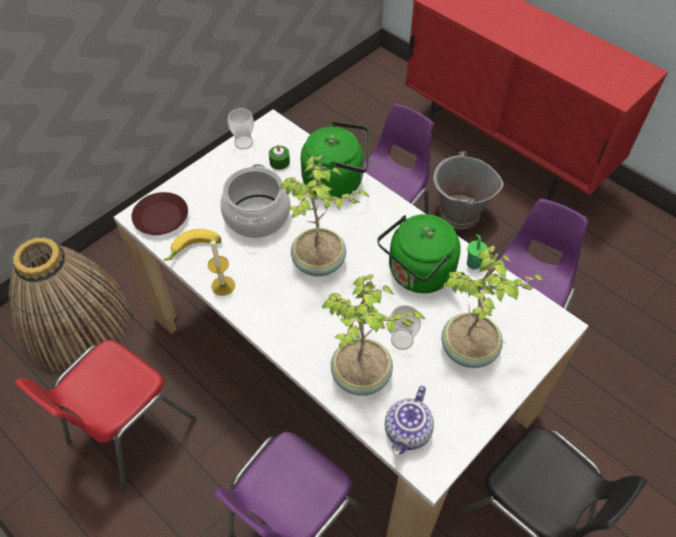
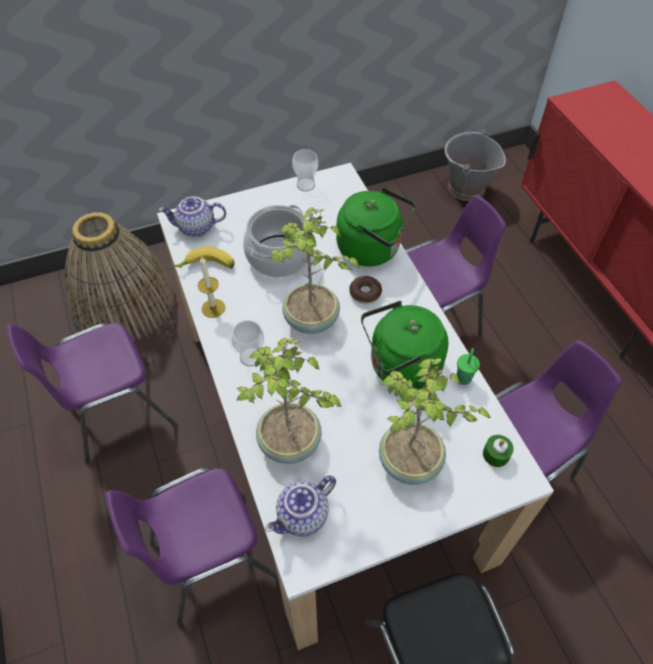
camera: 25 degrees right, 0 degrees up
red chair [15,340,196,492] -> purple chair [6,323,177,463]
brown plate [132,192,188,235] -> teapot [159,196,226,237]
green candle [269,145,290,170] -> green candle moved to [483,435,514,467]
cup [390,305,421,350] -> cup moved to [231,320,264,367]
grey bucket [433,151,503,229] -> grey bucket moved to [445,129,506,201]
none -> donut [349,276,382,304]

